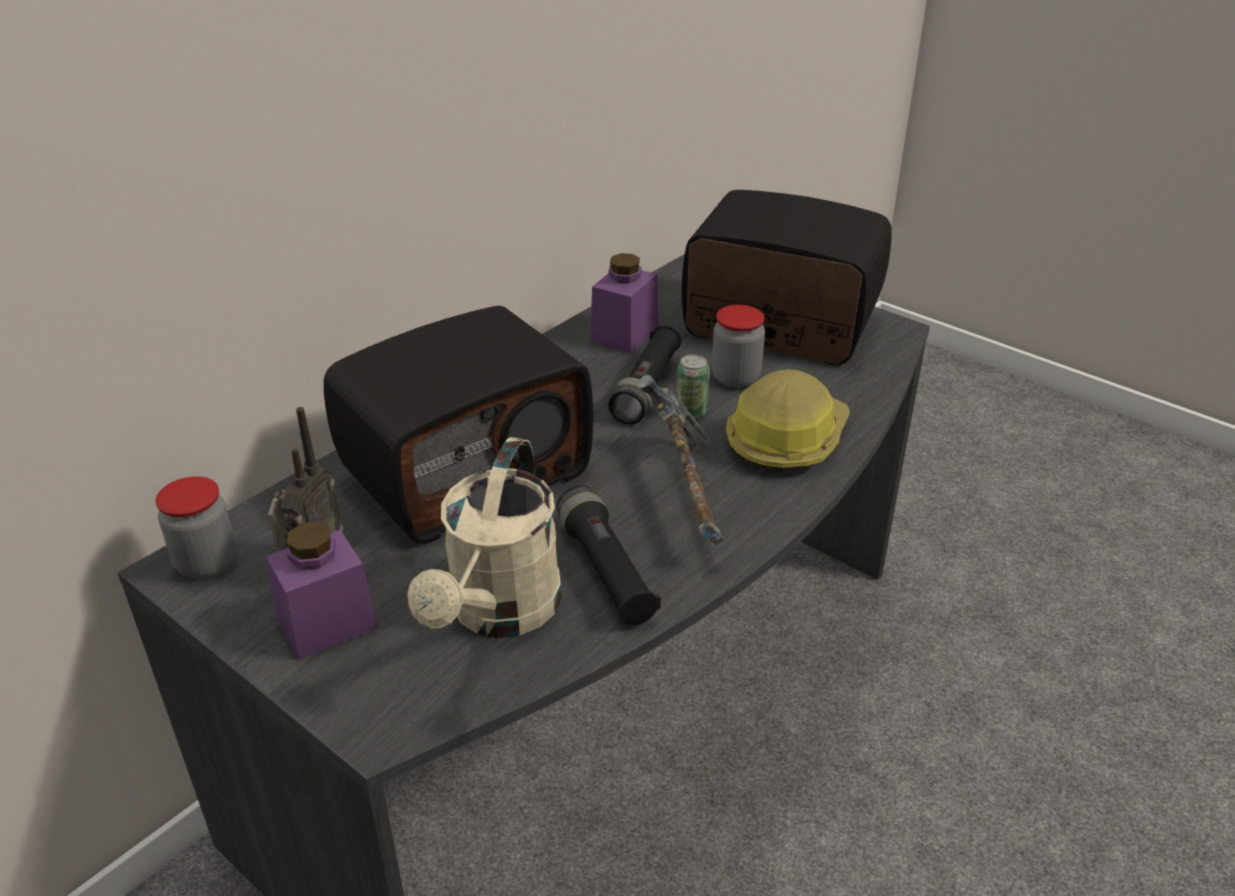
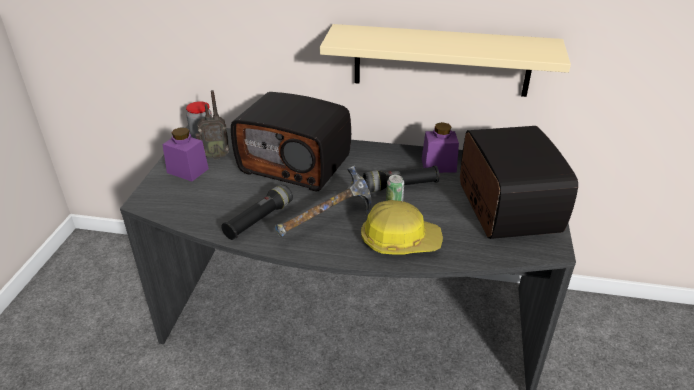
camera: 60 degrees right, 0 degrees up
beige watering can [407,437,562,638] -> none
jar [712,305,765,388] -> none
none -> beige shelf [320,24,571,97]

